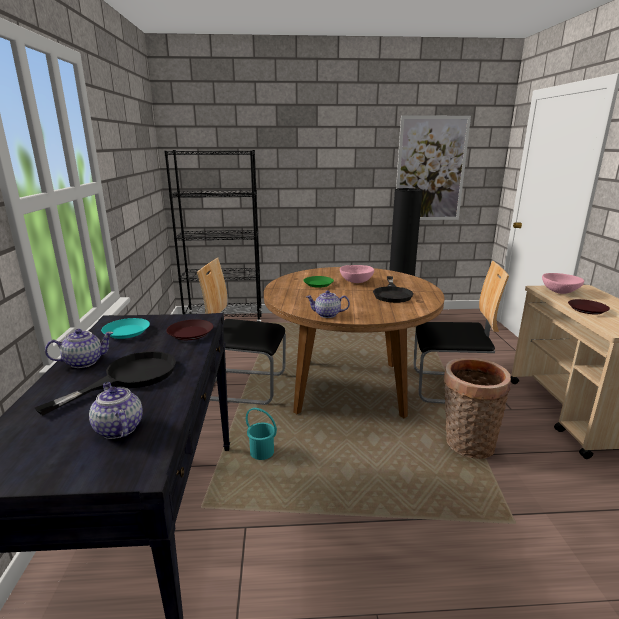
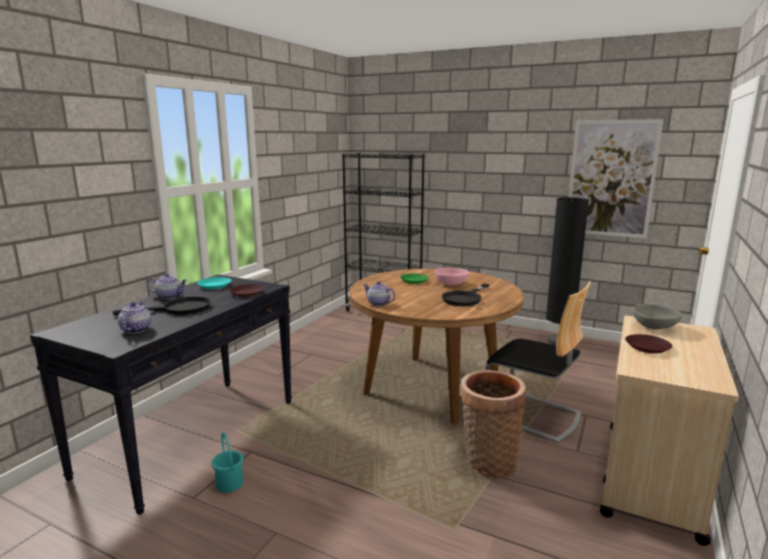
camera: 30 degrees right, 5 degrees down
chair [197,258,286,405] -> none
turquoise bucket [246,408,277,460] -> turquoise bucket moved to [211,432,244,493]
pink bowl [542,273,584,294] -> grey bowl [633,304,683,329]

